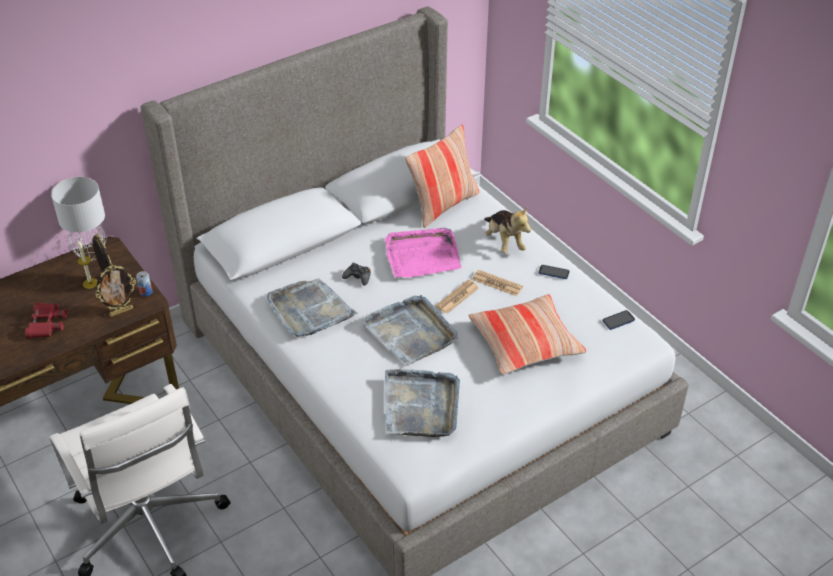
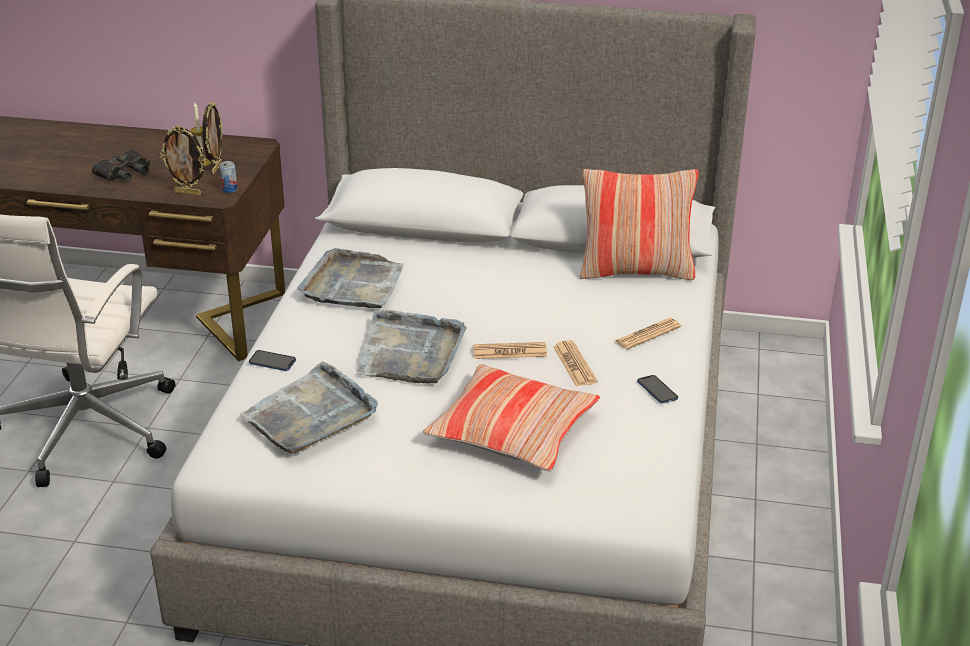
camera: 45 degrees right, 10 degrees down
red binoculars [25,303,67,339] -> black binoculars [92,150,150,182]
grey table lamp [51,177,107,261] -> none
black game controller [342,263,371,286] -> none
pink tray [385,227,461,278] -> none
plush toy [484,208,531,253] -> newspaper [615,318,681,350]
phone [603,310,635,330] -> phone moved to [249,350,296,371]

